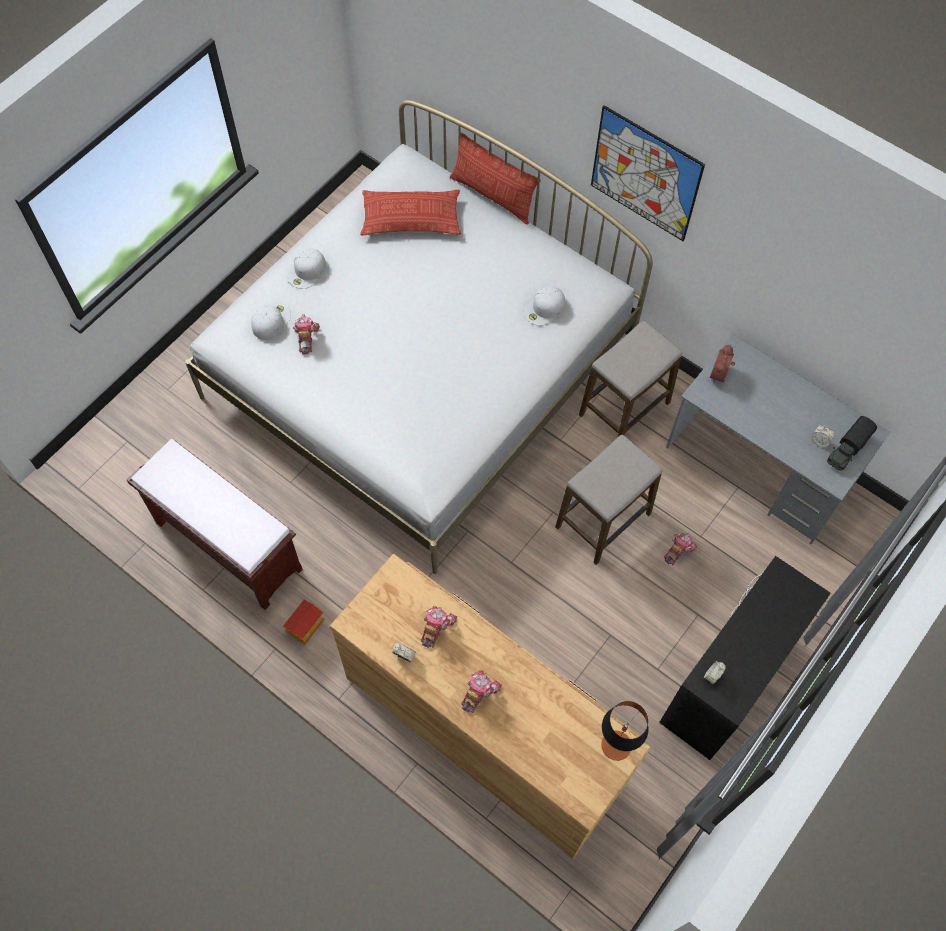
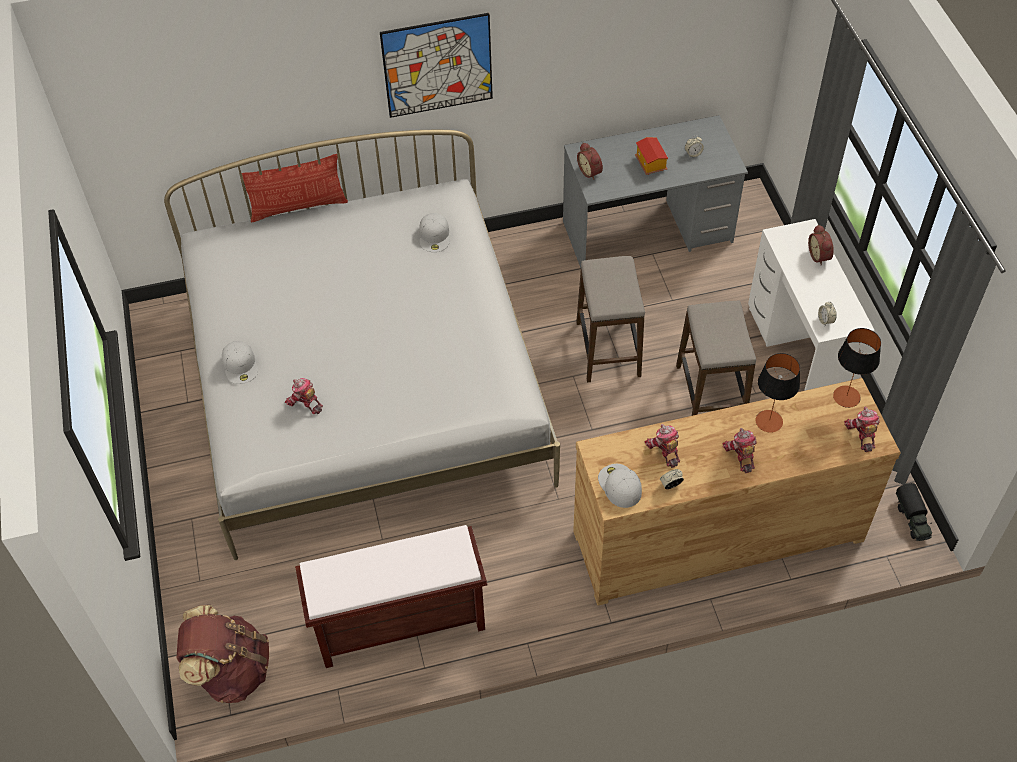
camera: 50 degrees left, 10 degrees down
white cap [251,302,291,340] -> white cap moved to [598,464,642,508]
toy house [283,600,325,645] -> toy house moved to [635,137,668,175]
pillow [360,190,461,235] -> none
stool [579,320,682,437] -> stool moved to [676,301,756,416]
black desk [659,556,831,760] -> white desk [748,219,875,391]
toy robot [664,533,698,565] -> toy robot moved to [844,407,880,452]
toy truck [827,416,877,471] -> toy truck moved to [896,483,932,541]
none -> brown backpack [177,605,269,703]
none -> table lamp [755,353,800,433]
none -> alarm clock [808,224,834,266]

